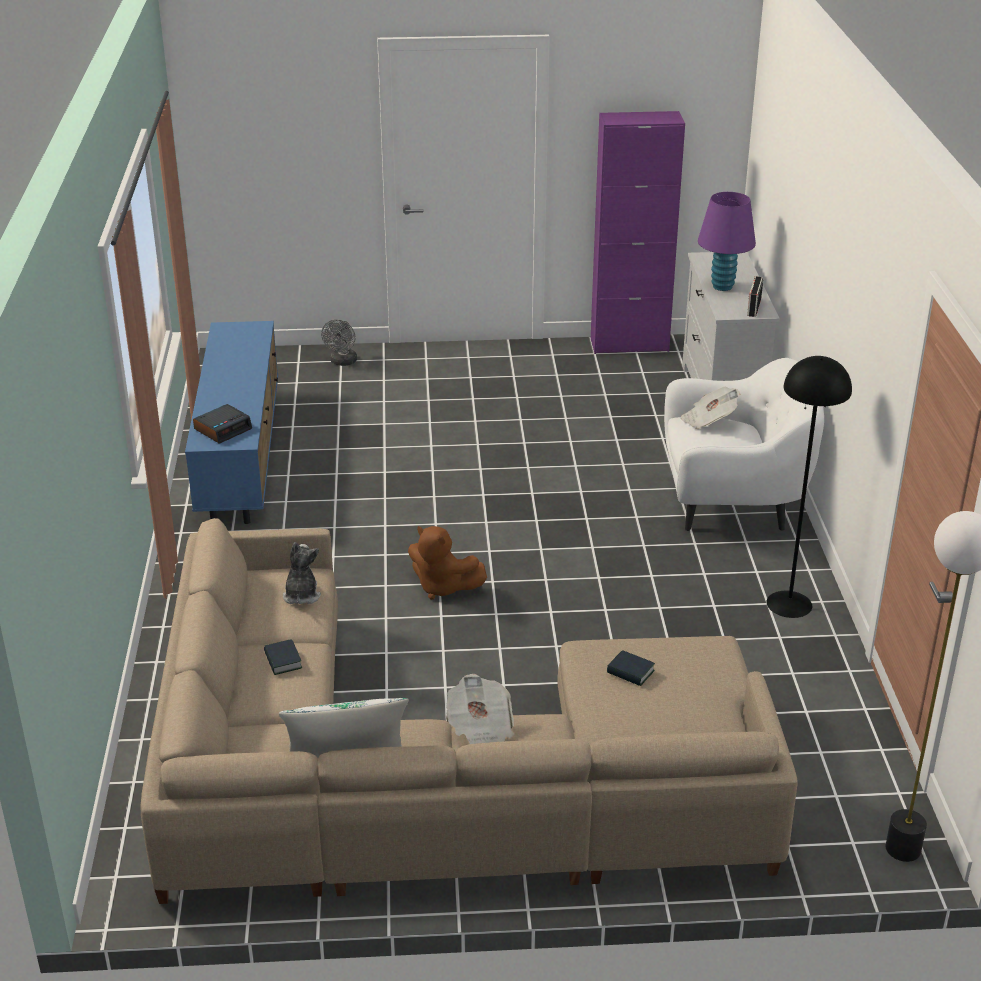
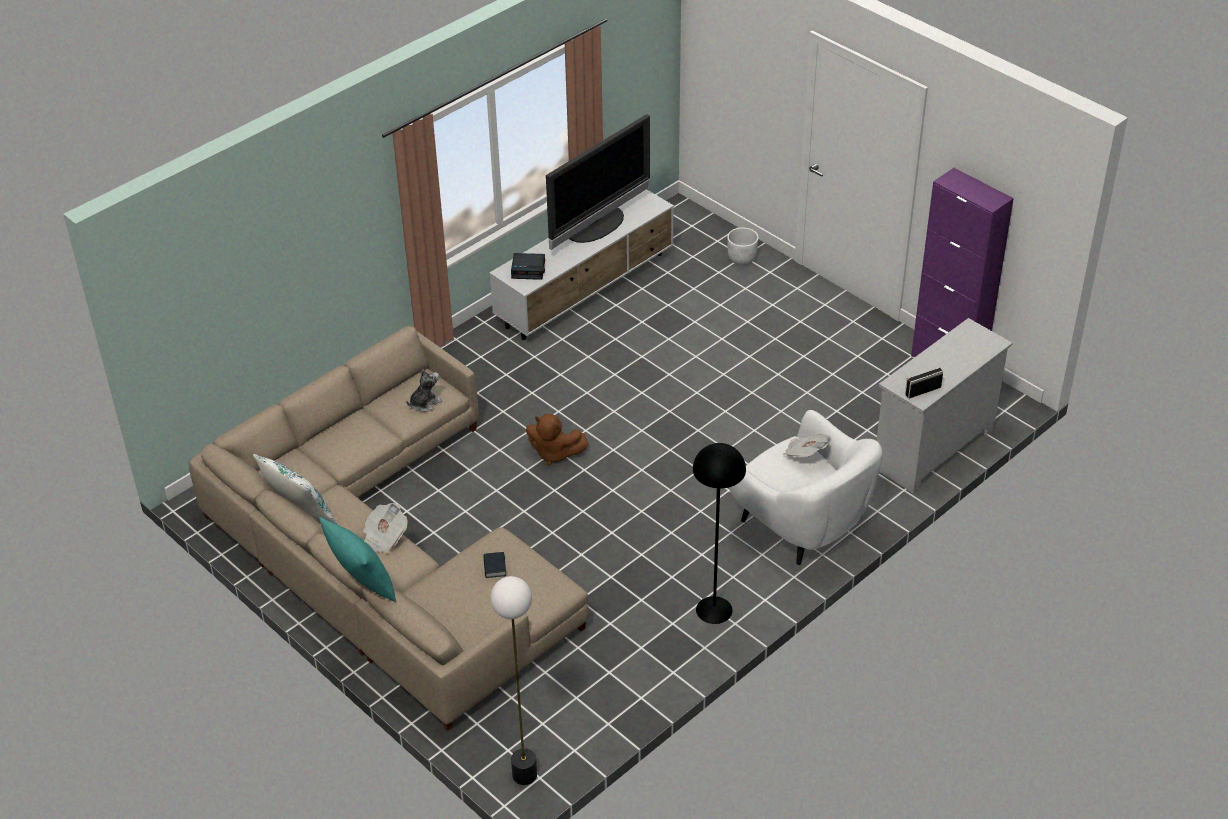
camera: 50 degrees right, 10 degrees up
blue tv stand [185,321,278,524] -> white tv stand [489,189,674,340]
book [264,639,302,675] -> none
grey fan [321,319,357,366] -> white planter [727,228,759,265]
brown plush toy [408,526,487,600] -> brown plush toy turned 60 degrees counterclockwise [526,414,588,466]
purple table lamp [698,192,756,291] -> none
none -> turquoise pillow [319,517,396,602]
none -> television [546,114,650,250]

